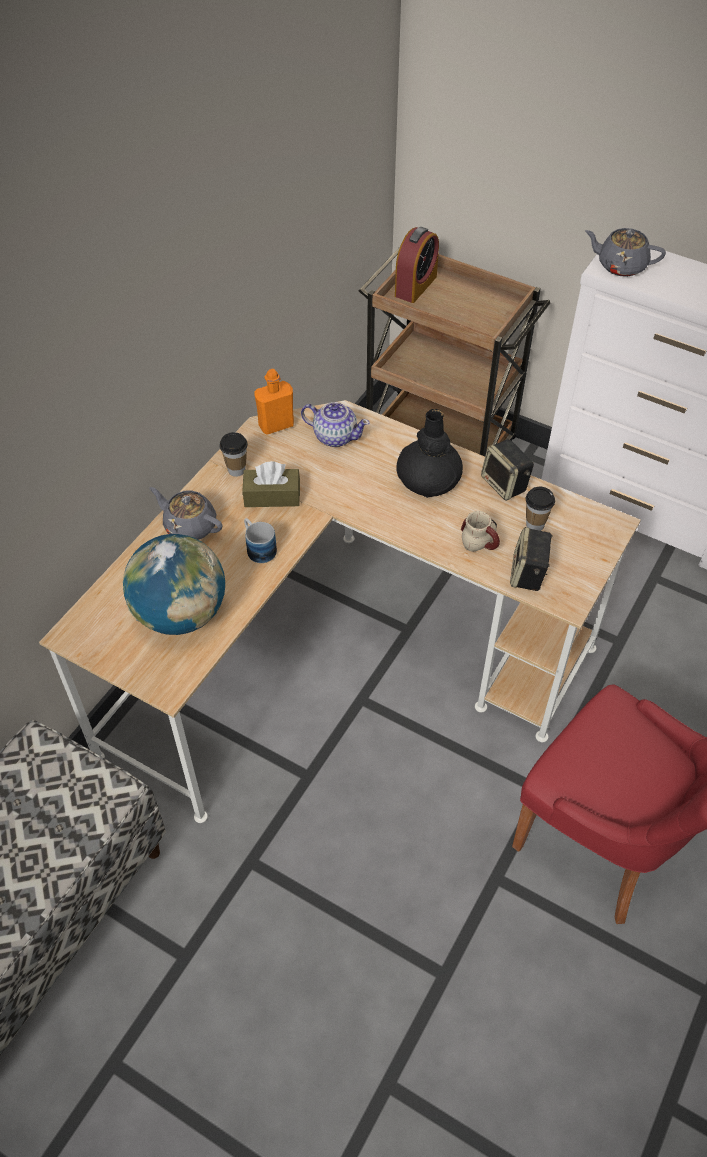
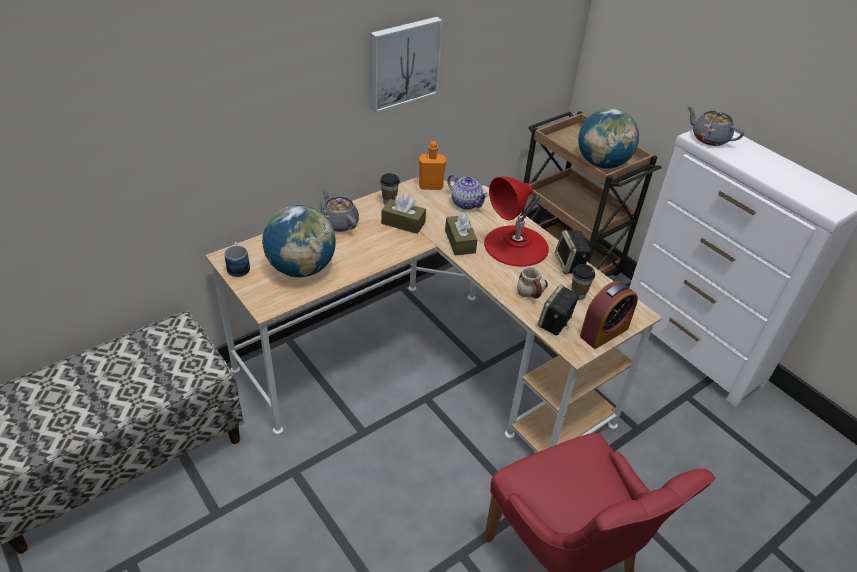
camera: 20 degrees right, 10 degrees down
mug [244,518,277,563] -> mug moved to [224,242,250,277]
alarm clock [395,227,439,303] -> alarm clock moved to [580,281,638,349]
black vase [396,409,463,498] -> red table lamp [484,177,549,267]
none -> picture [370,17,443,113]
none -> brown tissue box [445,212,477,255]
none -> globe [578,108,639,169]

